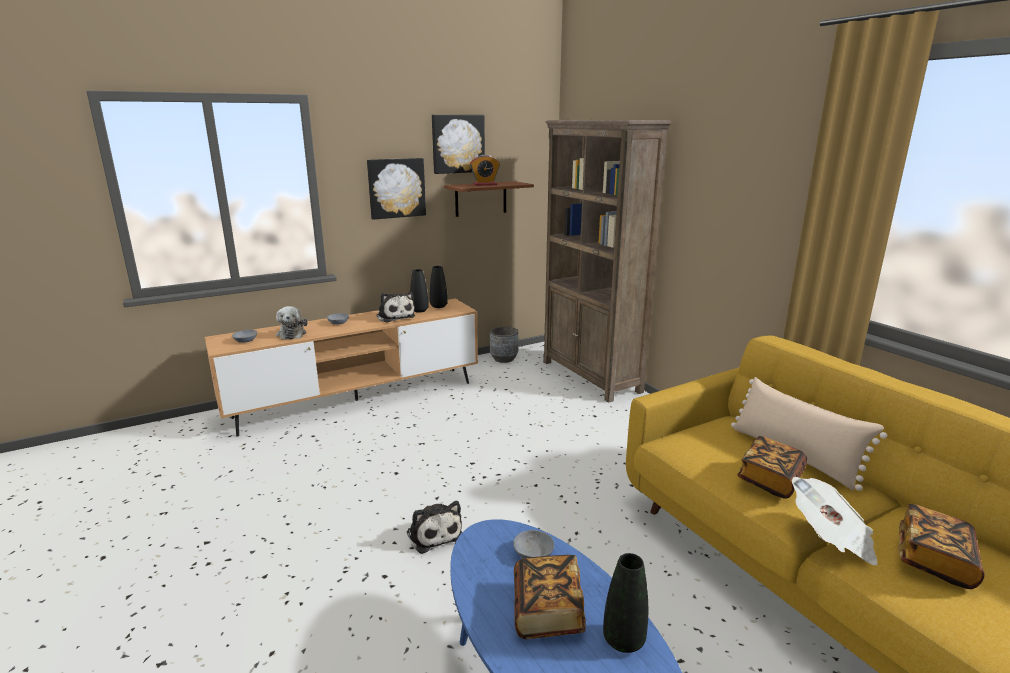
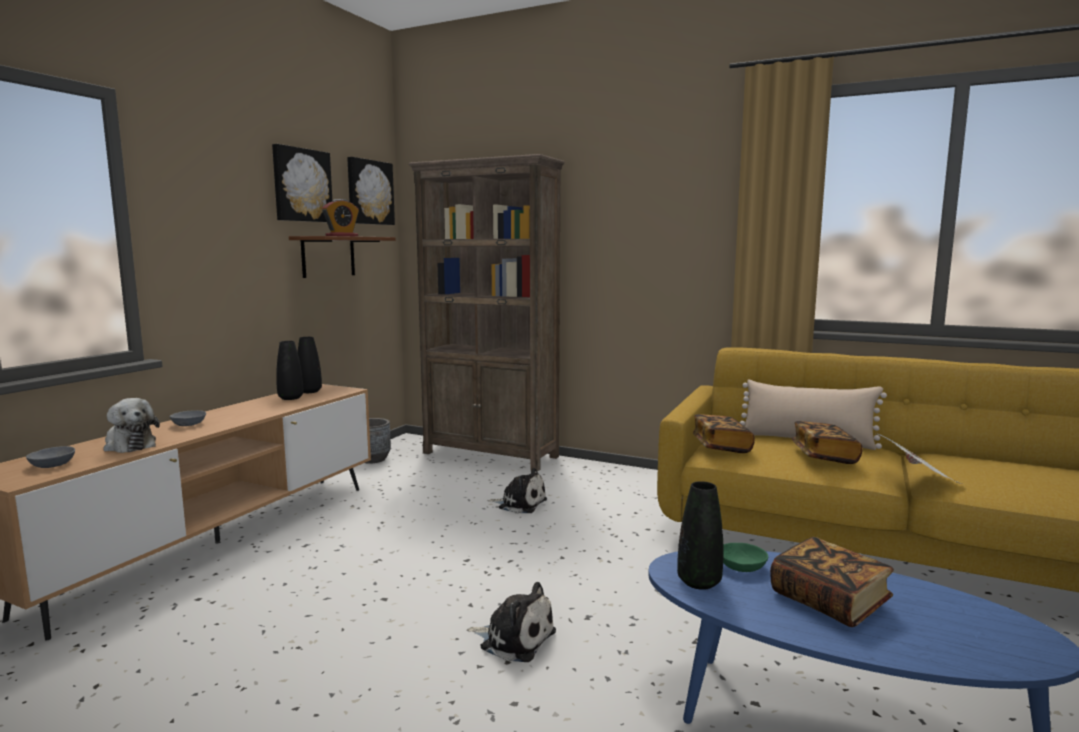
camera: 35 degrees left, 10 degrees down
picture [367,158,426,220] -> picture moved to [347,157,395,225]
plush toy [376,292,415,323] -> plush toy moved to [488,468,547,513]
grey bowl [513,530,554,558] -> green bowl [723,543,768,572]
black vase [603,553,648,653] -> black vase moved to [677,481,723,590]
book [898,504,985,589] -> book moved to [693,414,755,453]

